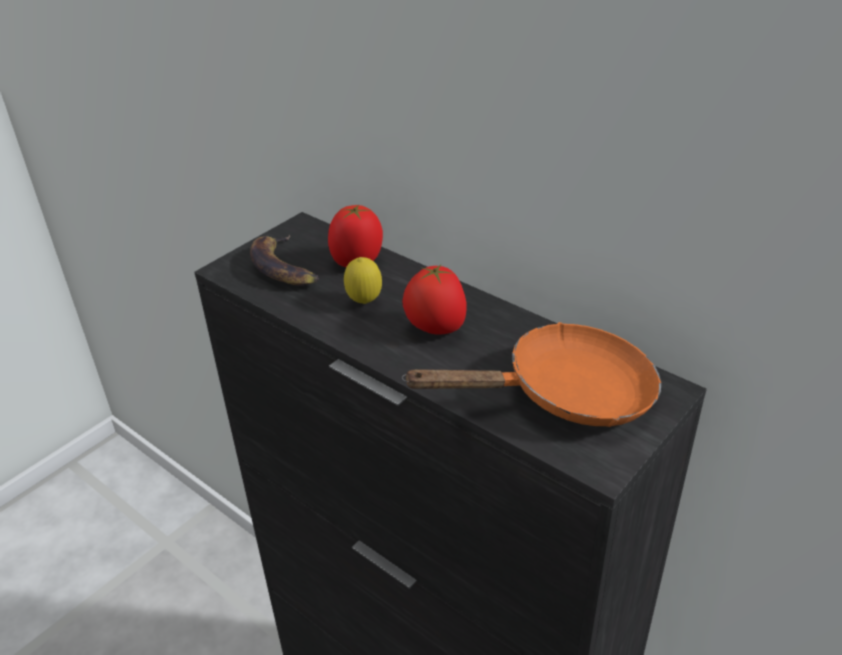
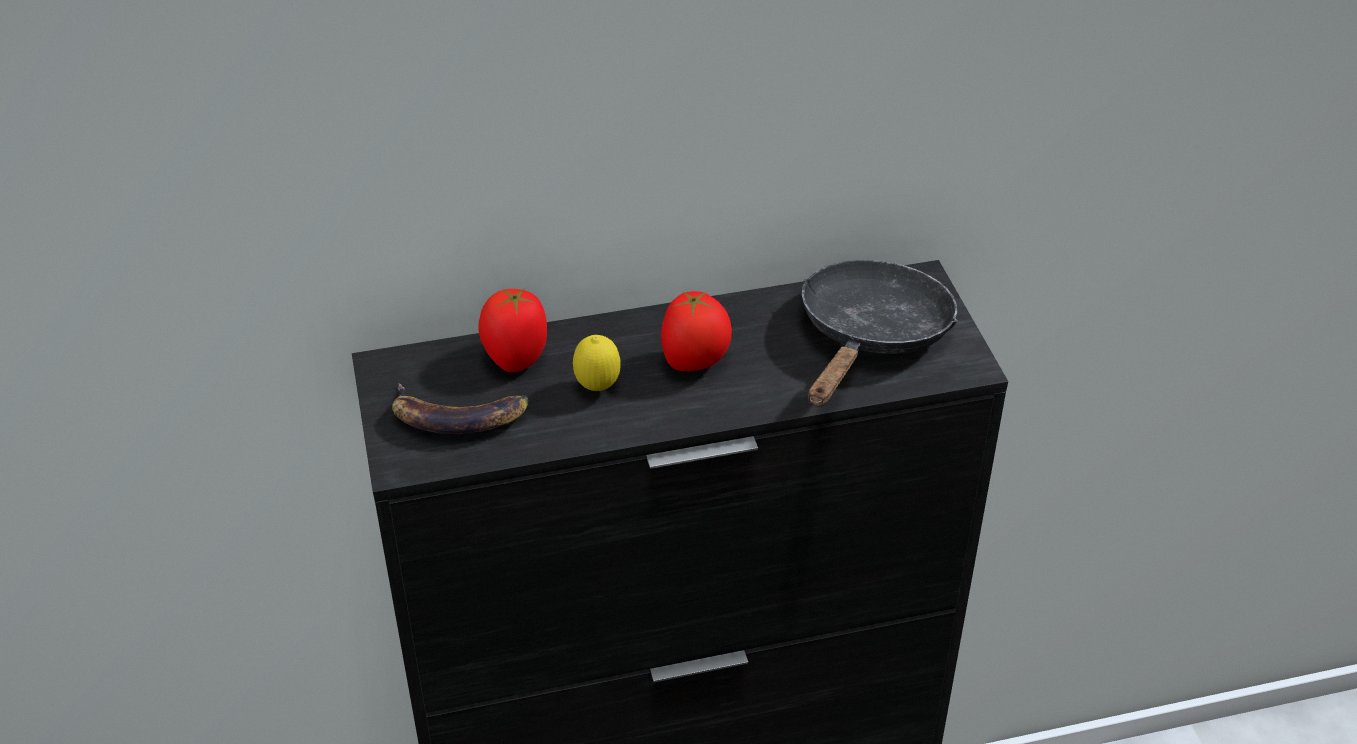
camera: 55 degrees left, 5 degrees up
orange frying pan [402,322,661,427] -> black frying pan [802,260,958,407]

